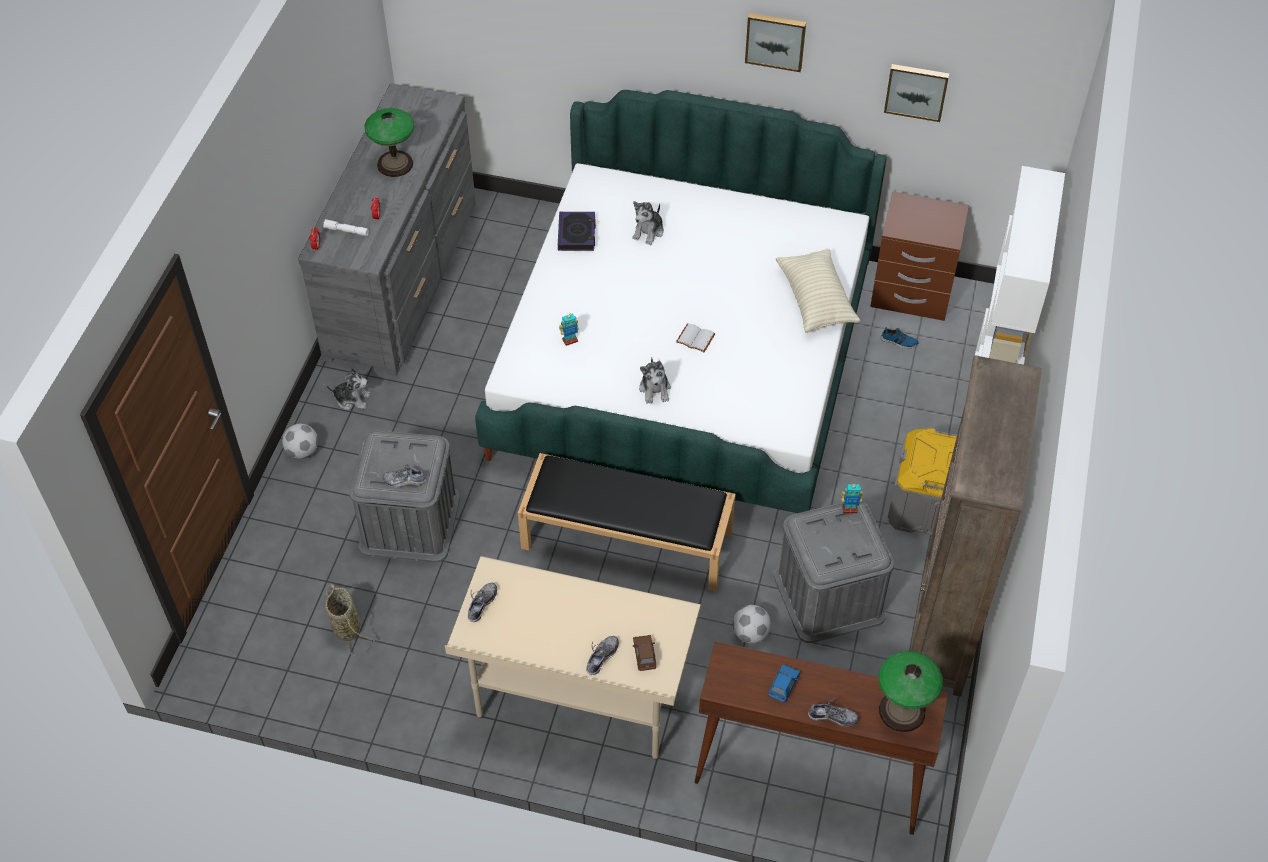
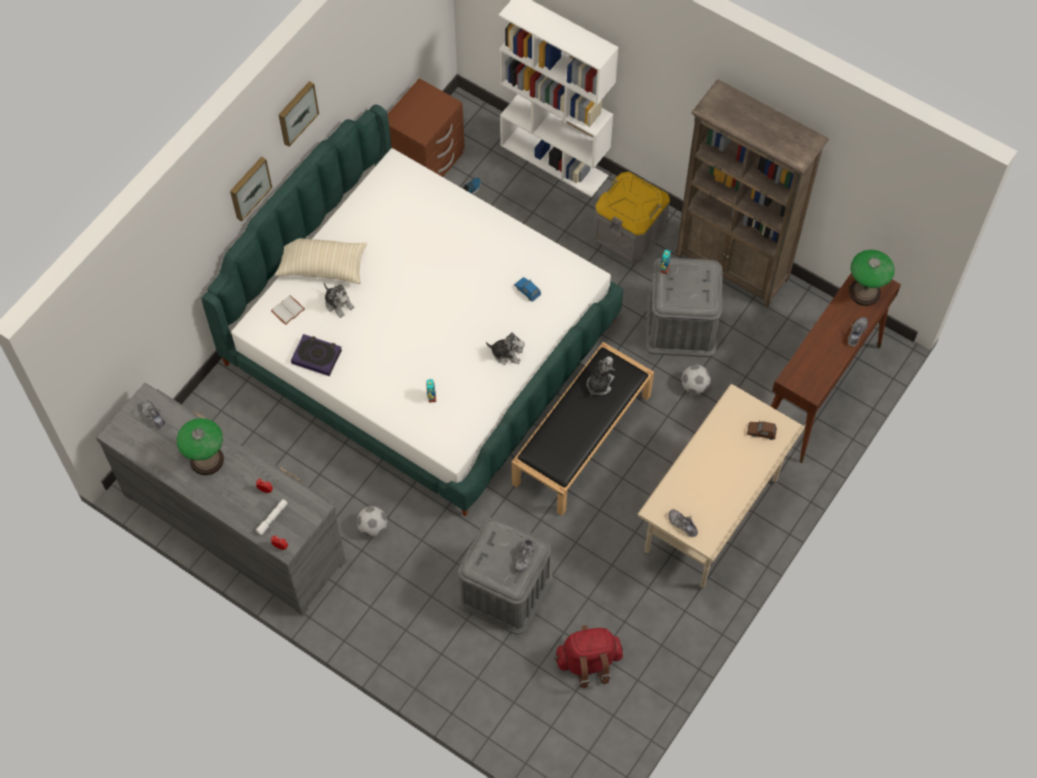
camera: 70 degrees left, 10 degrees up
football [282,424,318,459] -> football moved to [357,506,387,537]
basket [325,584,376,656] -> red backpack [554,625,623,688]
plush toy [326,368,370,411] -> plush toy moved to [587,356,615,395]
shoe [586,636,619,675] -> shoe moved to [141,400,166,429]
white book [676,323,715,352] -> white book moved to [271,295,305,325]
blue toy car [768,664,800,703] -> blue toy car moved to [514,277,541,301]
beige pillow [776,249,860,333] -> beige pillow moved to [275,238,367,284]
picture [884,64,949,122] -> picture moved to [230,157,272,221]

